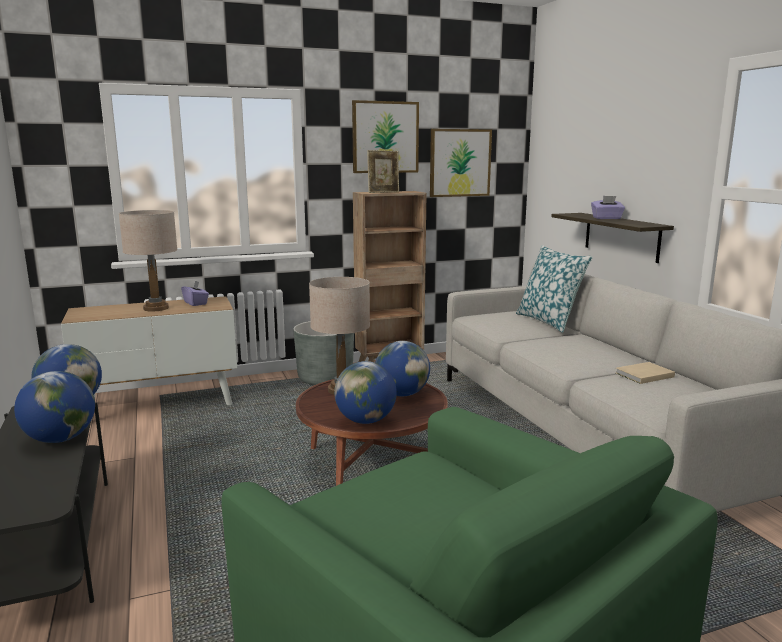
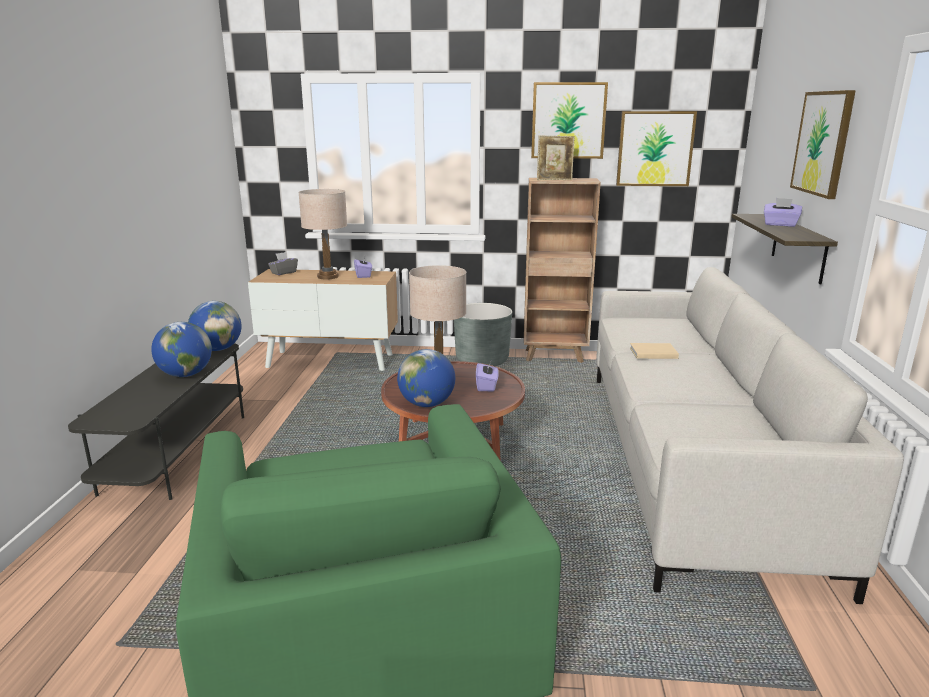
camera: 25 degrees right, 5 degrees up
globe [375,341,430,396] -> purple tissue box [476,362,499,391]
pillow [516,245,593,333] -> none
beige book [616,362,675,384] -> beige book moved to [630,343,679,359]
none -> grey tissue box [268,252,298,275]
none -> picture [790,90,856,199]

